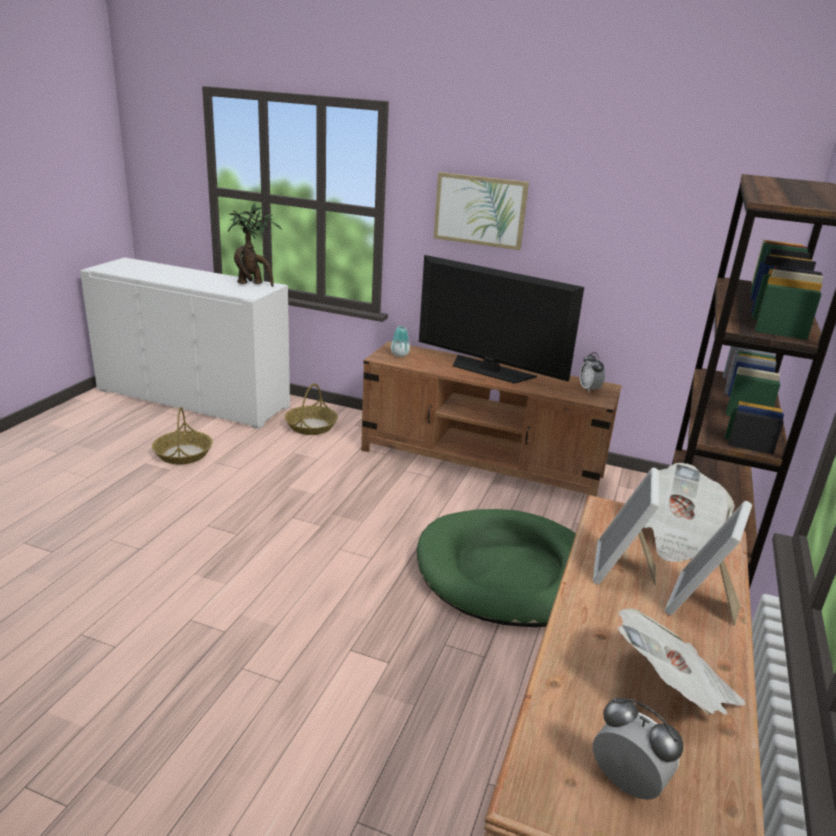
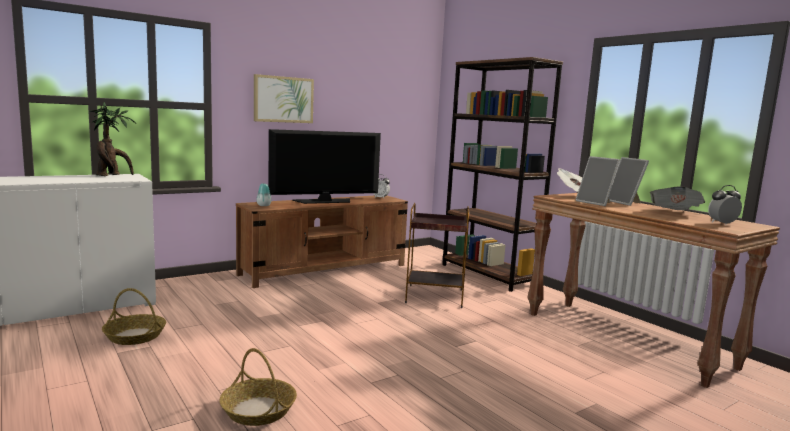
camera: 55 degrees left, 15 degrees down
basket [285,383,338,435] -> basket moved to [220,348,297,426]
green dog bed [417,509,576,628] -> brown side table [405,203,469,308]

